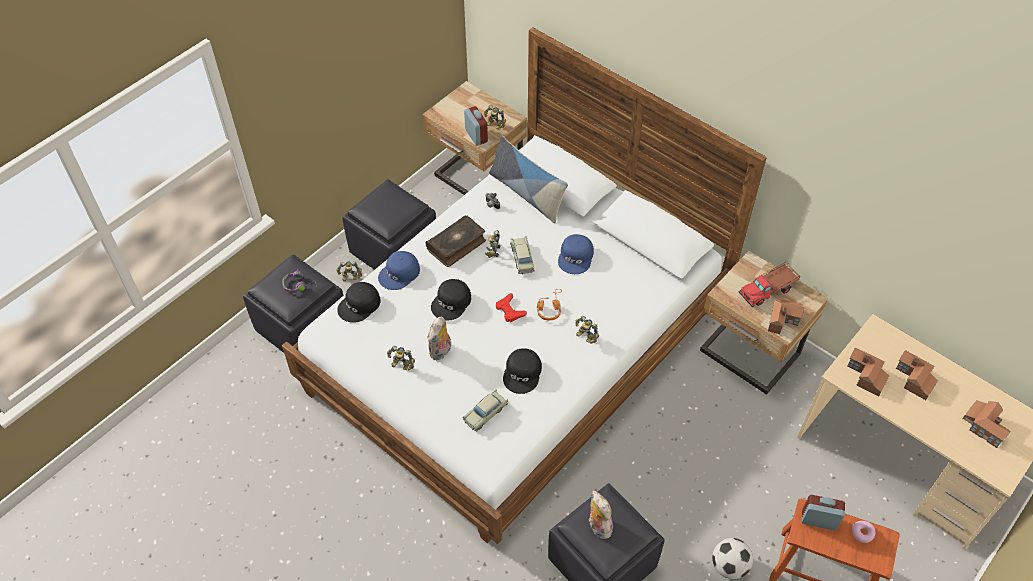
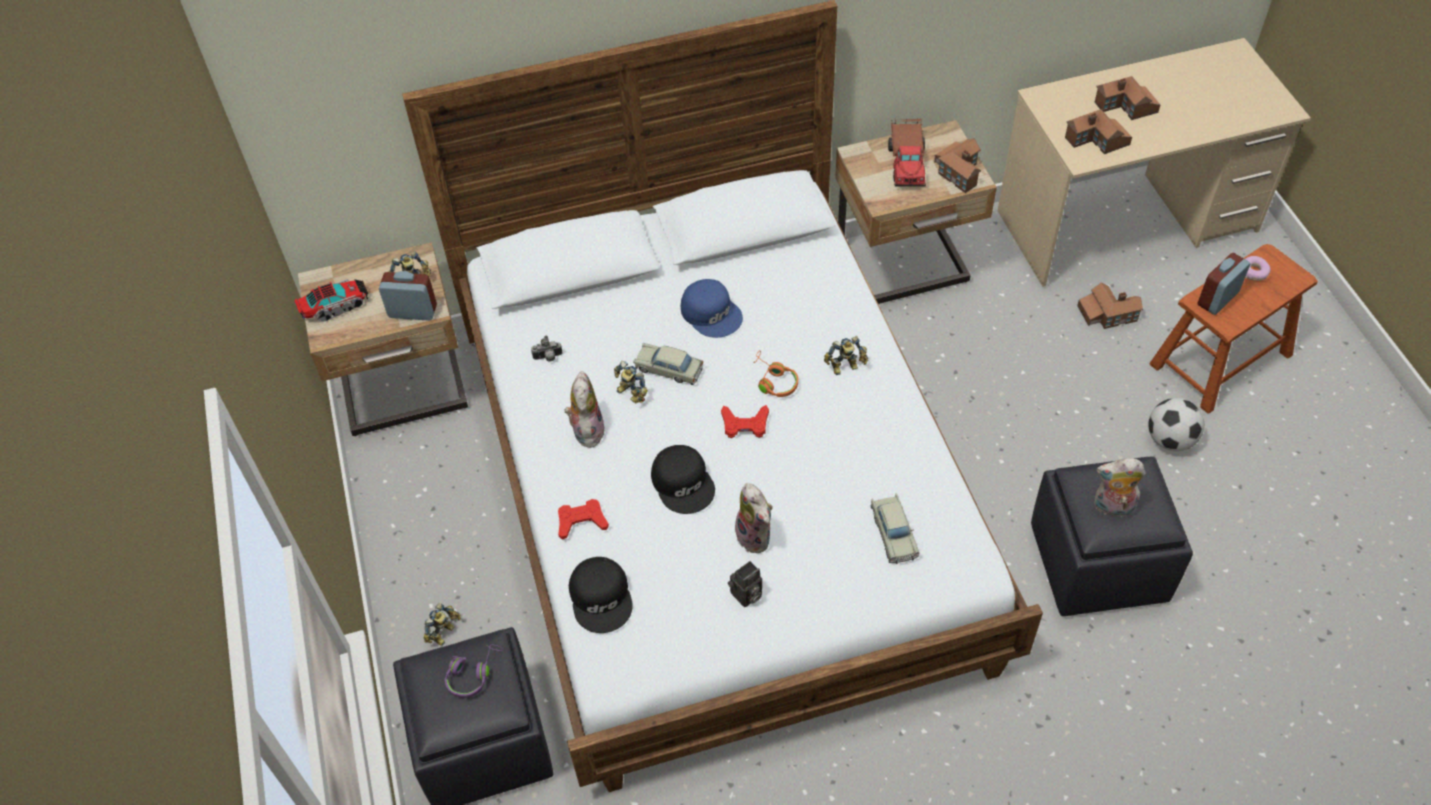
camera: 55 degrees left, 0 degrees up
black ottoman [342,179,436,270] -> none
blue cap [378,251,420,290] -> red game controller [558,499,609,540]
toy robot [387,346,415,370] -> camera [728,561,762,607]
book [426,216,486,267] -> plush toy [565,371,605,448]
pillow [489,135,568,223] -> none
black cap [503,348,542,394] -> none
toy house [963,400,1011,448] -> toy house moved to [1077,282,1143,329]
none -> toy truck [294,279,368,322]

